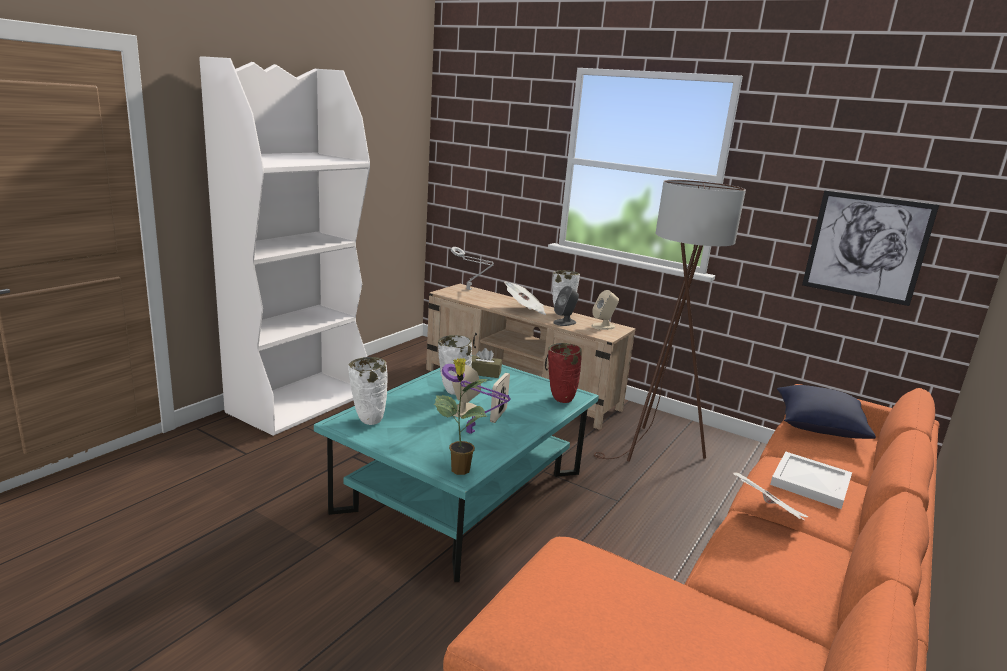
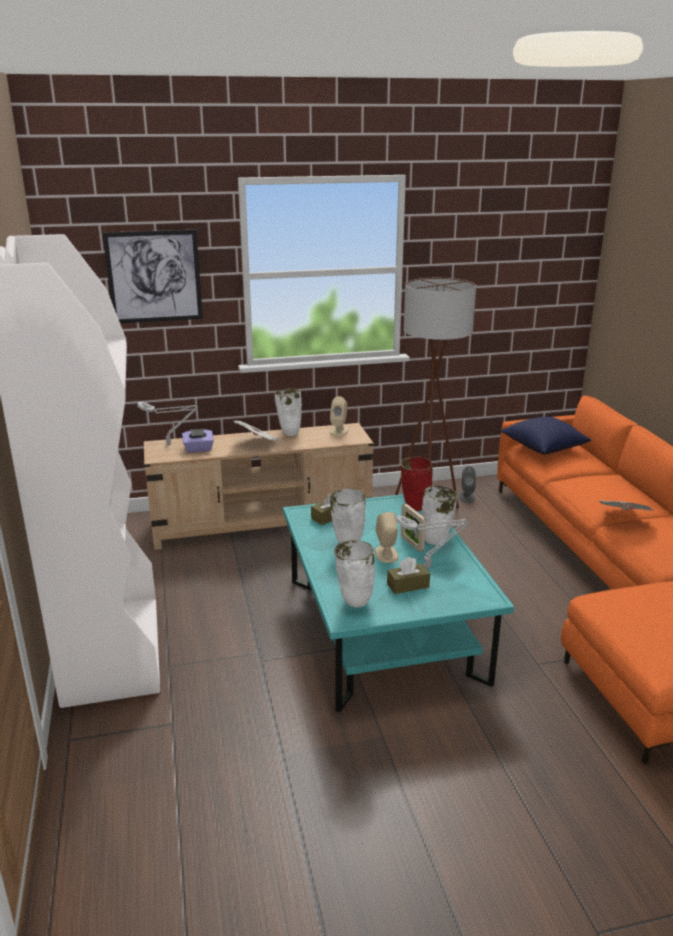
camera: 45 degrees left, 5 degrees up
potted plant [433,358,493,475] -> none
purple table lamp [442,364,511,434] -> grey table lamp [396,516,468,568]
grey speaker [553,286,579,326] -> grey speaker moved to [459,466,476,503]
white tray [770,451,852,509] -> none
picture [802,190,939,306] -> picture moved to [103,230,203,323]
none -> purple tissue box [182,429,214,453]
none -> brown tissue box [387,557,430,594]
none -> white vase [422,485,458,545]

